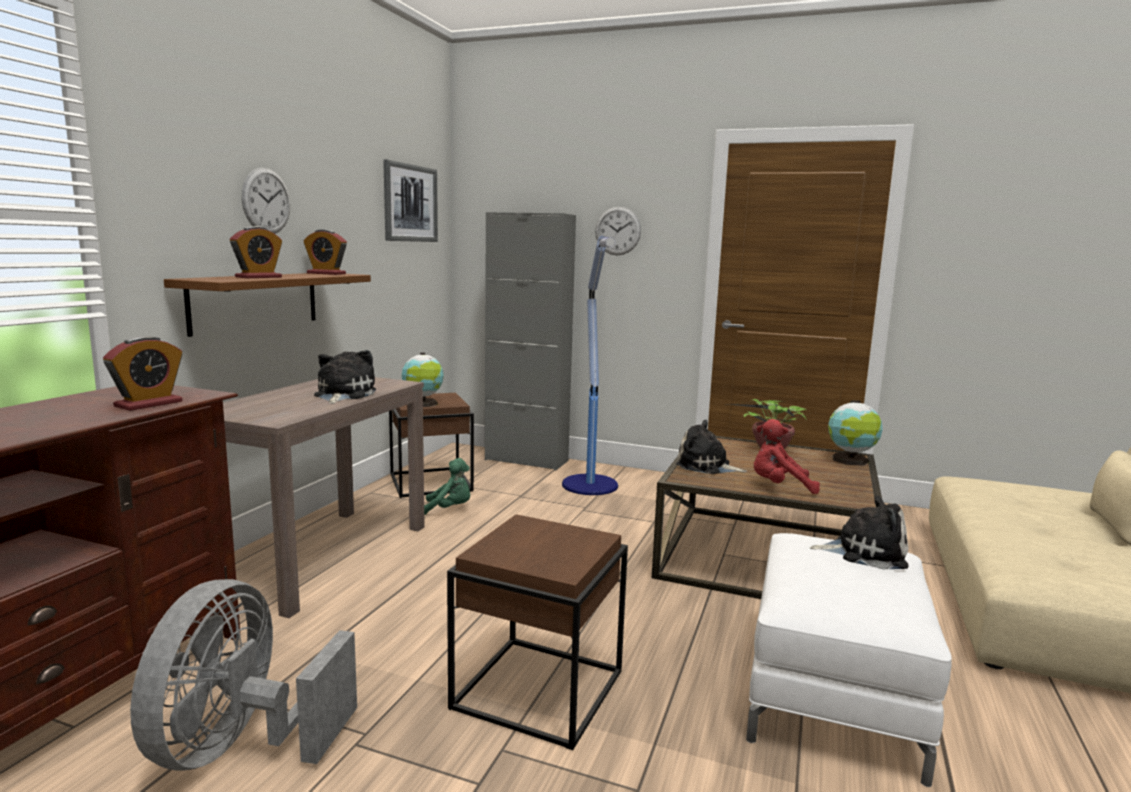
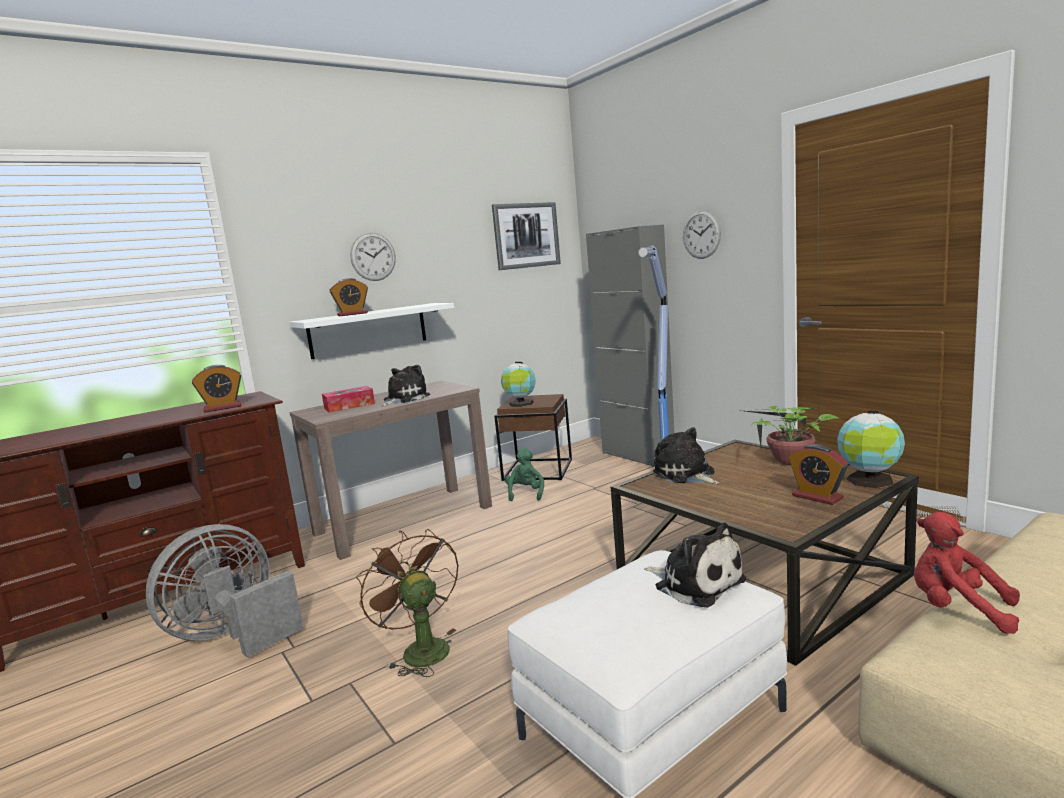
camera: 35 degrees right, 0 degrees up
brown shelf [164,273,371,337] -> white shelf [289,303,454,359]
alarm clock [303,229,347,275] -> alarm clock moved to [788,444,848,505]
green plush toy [424,458,470,515] -> green plush toy turned 120 degrees counterclockwise [505,448,544,501]
brown side table [447,514,628,750] -> brown fan [356,529,458,677]
red plush toy [754,419,820,494] -> red plush toy moved to [914,512,1020,634]
none -> tissue box [322,386,375,413]

